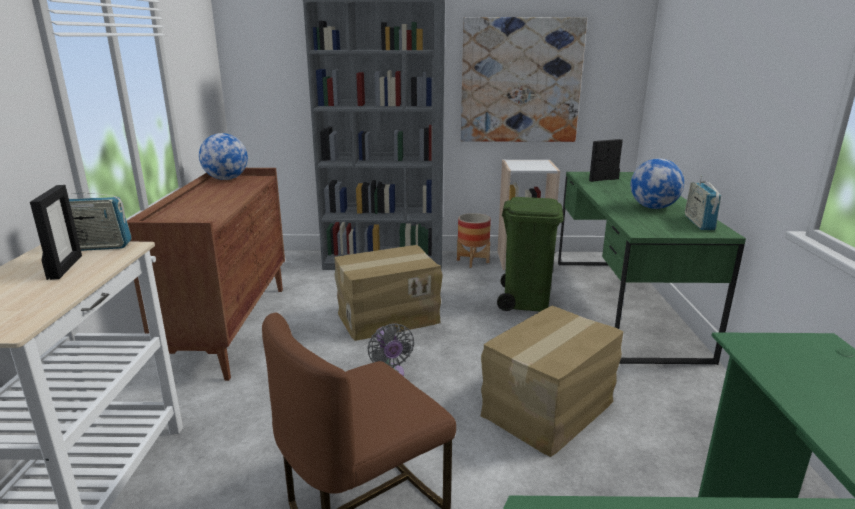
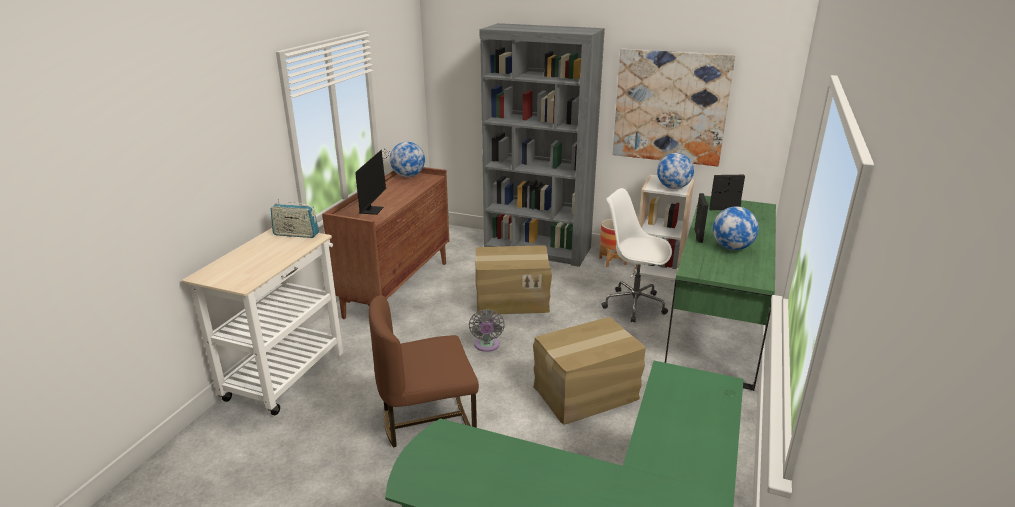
camera: 20 degrees right, 5 degrees up
picture frame [30,185,82,280] -> picture frame moved to [694,193,708,243]
green trash can [497,197,564,311] -> white office chair [601,188,672,323]
radio [685,175,721,230] -> none
none -> monitor [355,149,390,215]
none -> globe [657,153,694,189]

